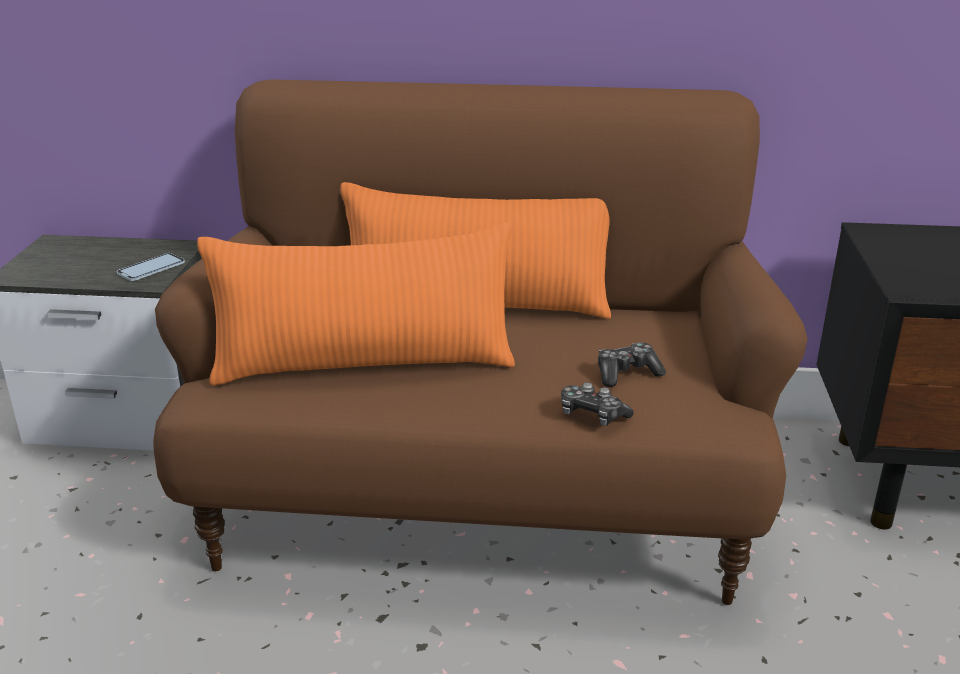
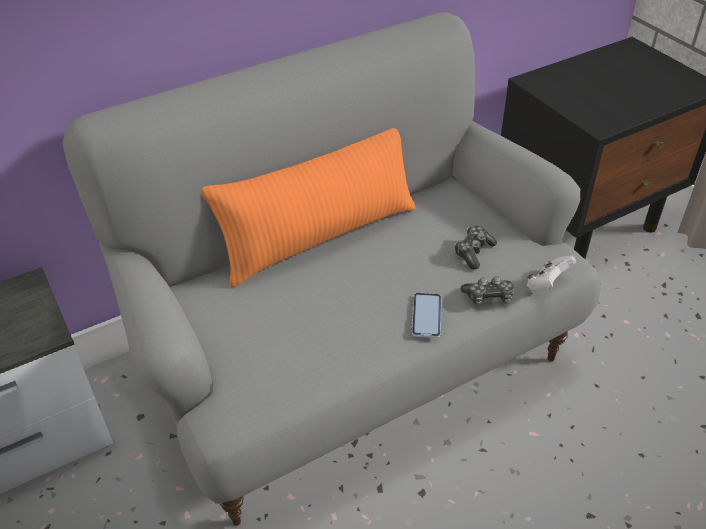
camera: 35 degrees left, 15 degrees up
phone [117,253,185,281] -> phone moved to [411,293,441,338]
brown sofa [153,79,808,605] -> grey sofa [62,12,601,526]
orange pillow [197,223,515,385] -> none
none -> white game controller [527,256,576,292]

